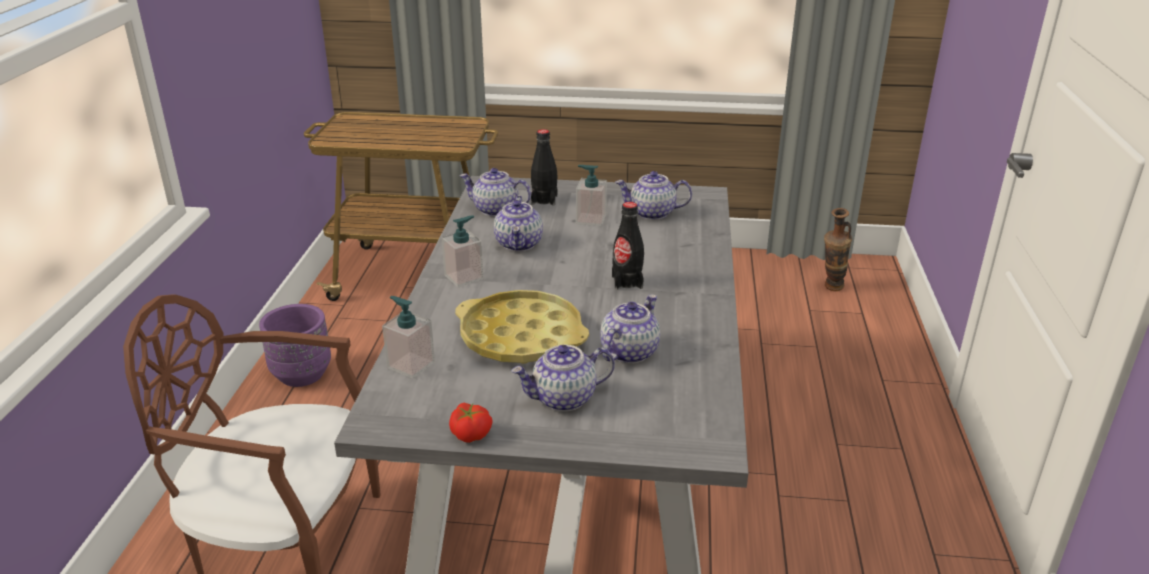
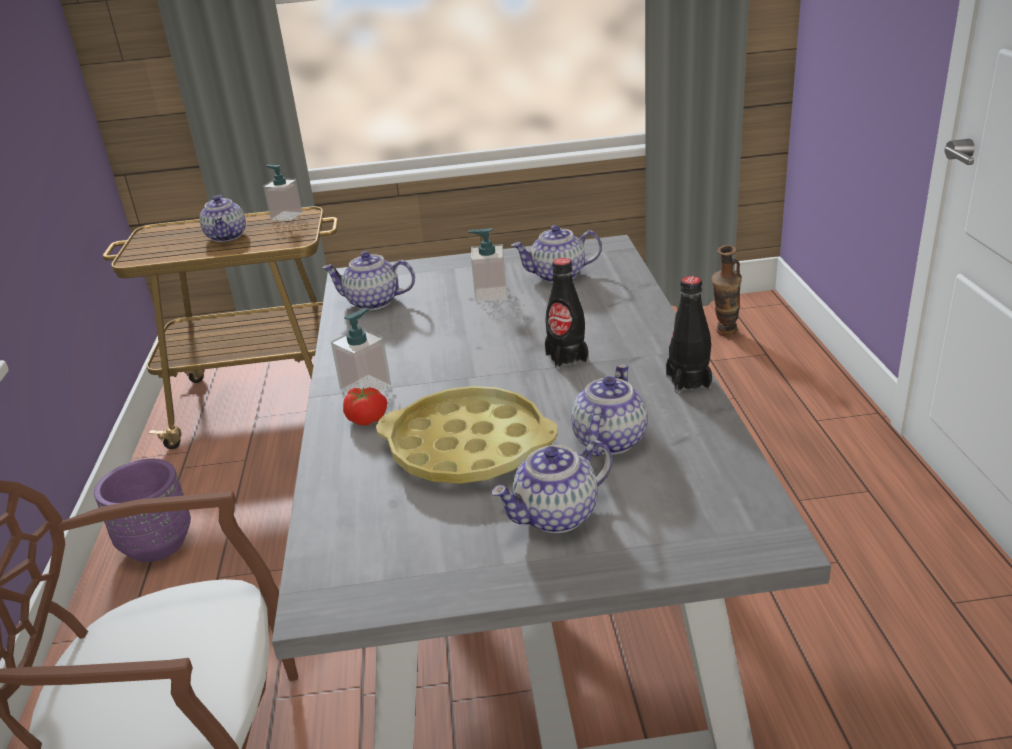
camera: 10 degrees left, 0 degrees up
soap dispenser [382,296,435,379] -> soap dispenser moved to [263,165,303,221]
tomato [449,403,493,443] -> tomato moved to [343,387,387,426]
teapot [494,196,543,251] -> teapot moved to [200,195,246,242]
black bottle [531,129,557,206] -> black bottle moved to [666,276,712,393]

